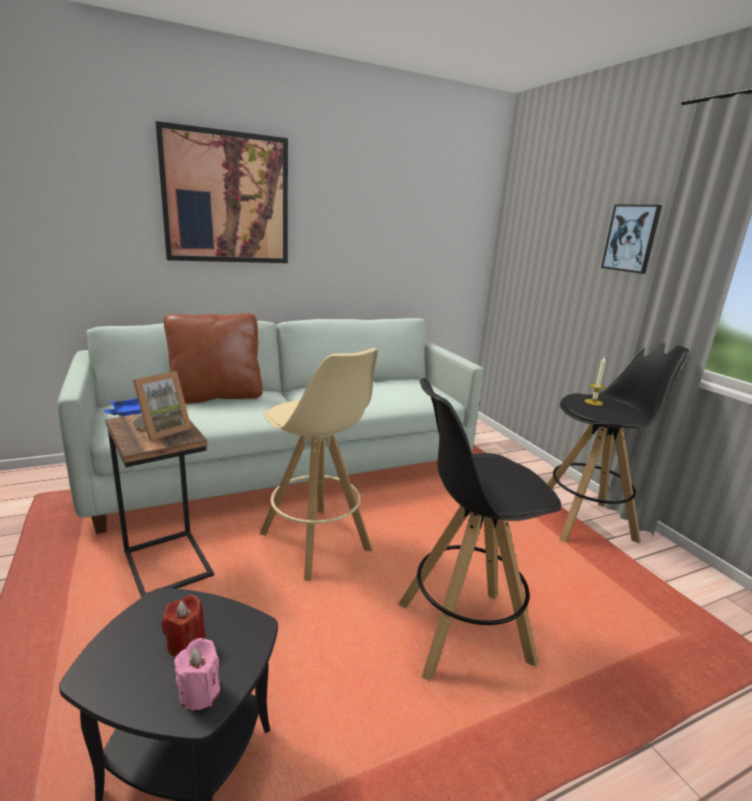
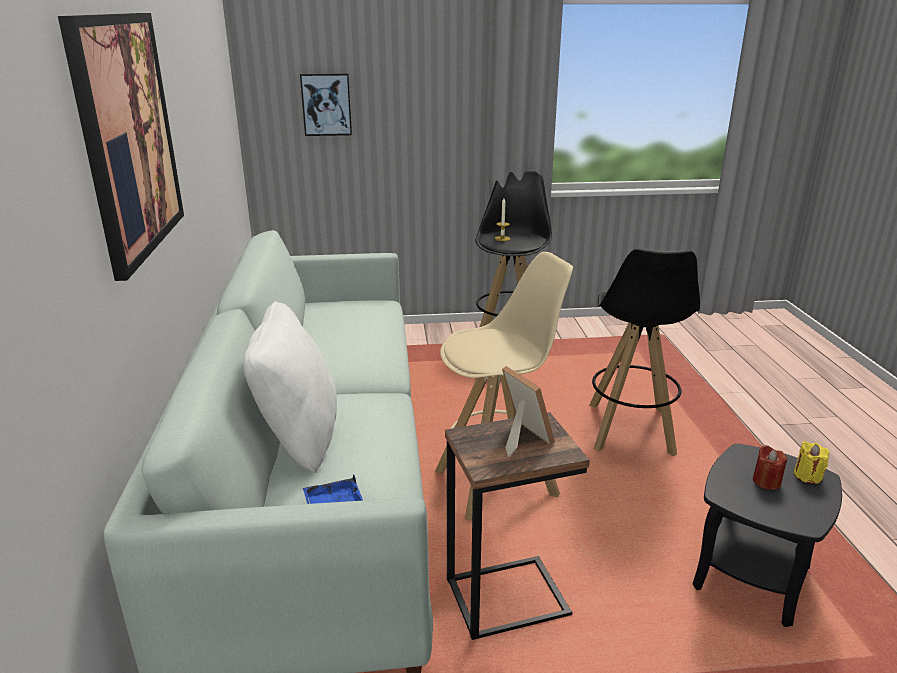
camera: 70 degrees left, 5 degrees up
brown pillow [164,313,263,404] -> white pillow [243,302,337,473]
pink candle [174,638,220,711] -> yellow candle [794,441,829,484]
picture [601,204,662,274] -> picture moved to [300,73,352,136]

